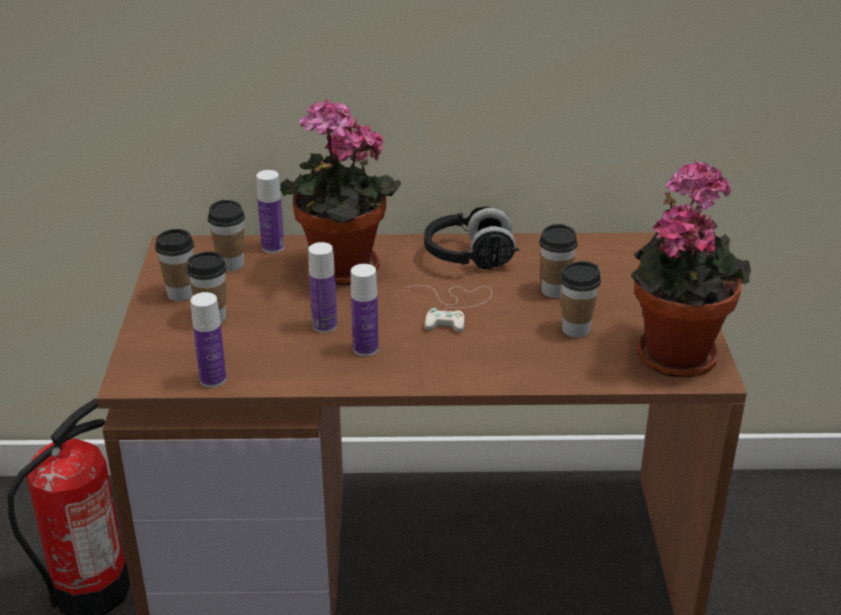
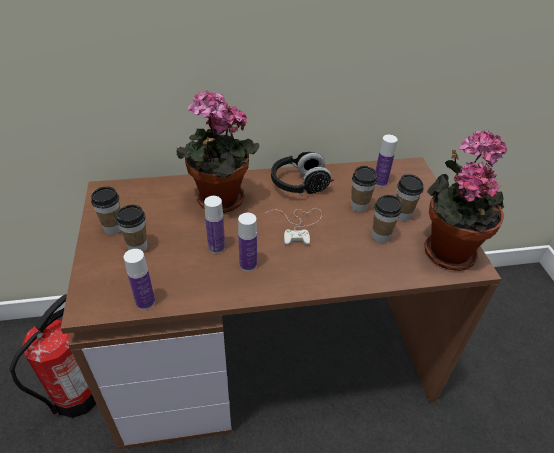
camera: 10 degrees left, 10 degrees up
cup [208,200,245,271] -> cup moved to [396,174,424,221]
bottle [256,170,284,253] -> bottle moved to [375,135,398,187]

